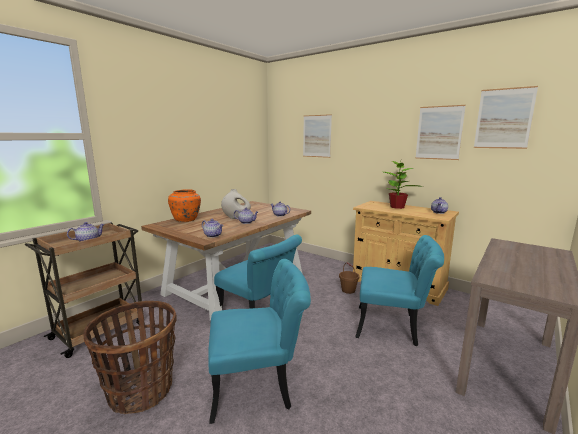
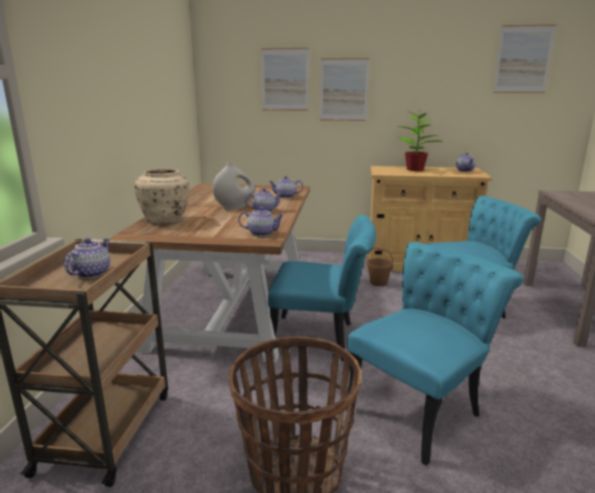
camera: 30 degrees left, 5 degrees up
orange vase [168,189,201,222] -> beige vase [134,169,189,224]
picture [415,105,466,160] -> picture moved to [320,58,369,121]

